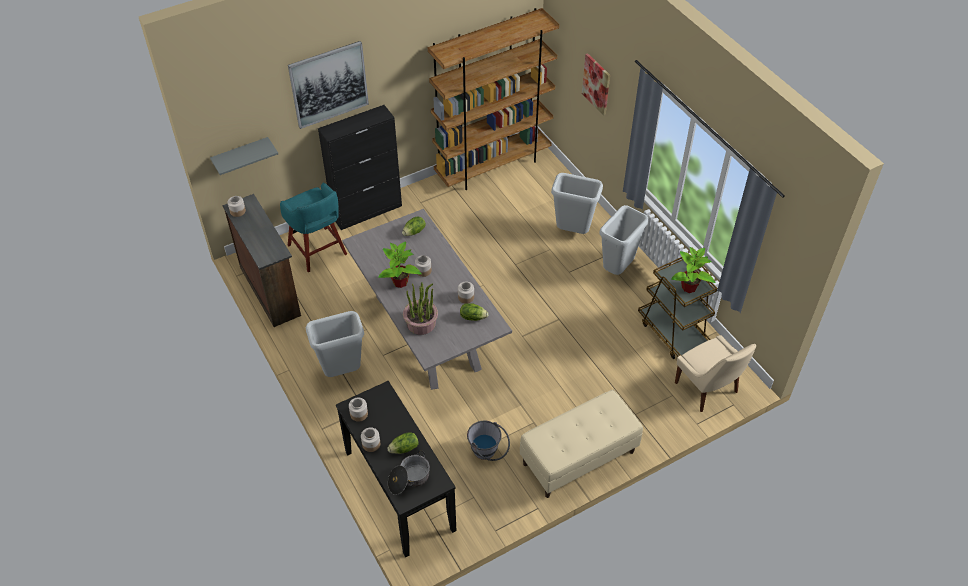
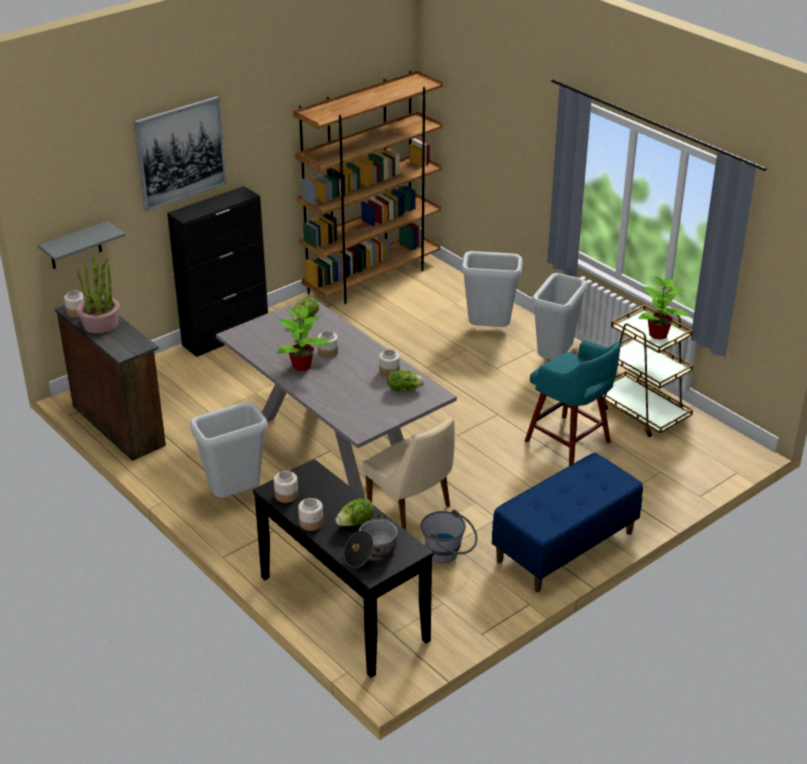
camera: 10 degrees left, 15 degrees down
turquoise stool [280,183,347,273] -> turquoise stool moved to [525,341,620,466]
potted plant [403,282,438,335] -> potted plant moved to [76,255,120,334]
beige bench [520,390,643,498] -> blue bench [492,453,643,592]
picture [582,53,610,115] -> none
beige chair [675,335,756,412] -> beige chair moved to [362,418,455,530]

